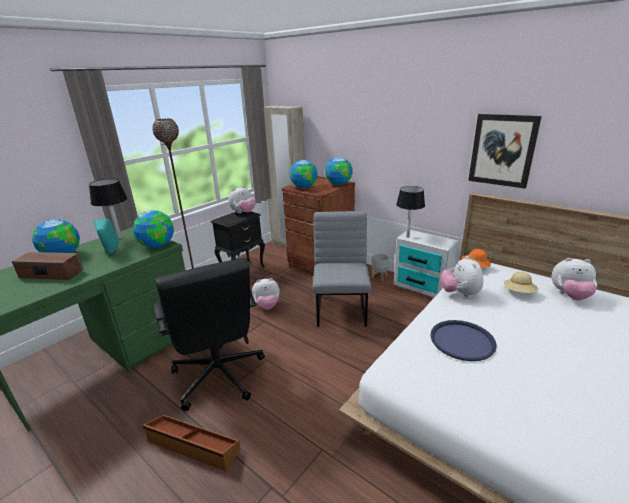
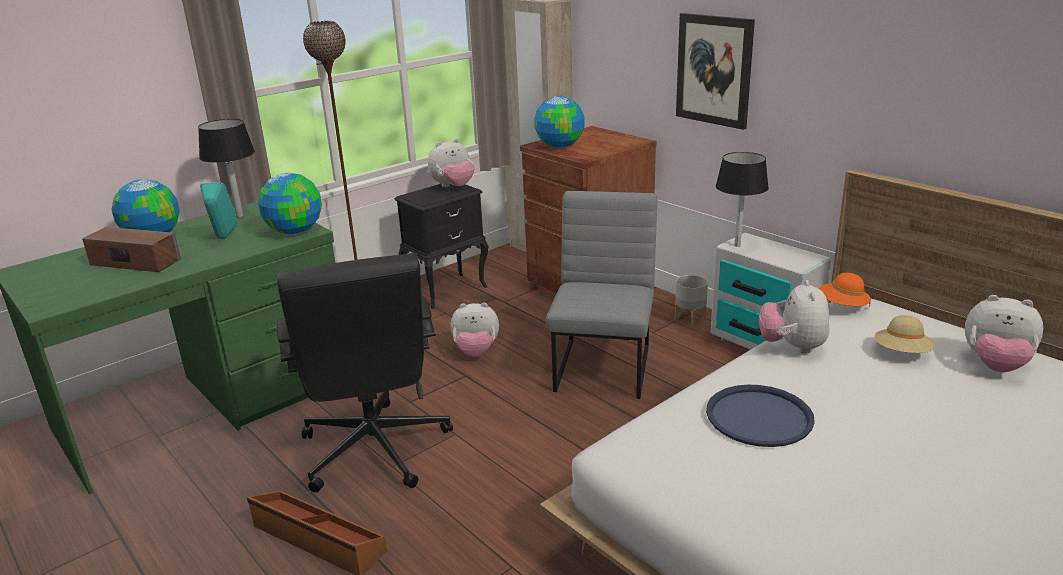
camera: 10 degrees right, 0 degrees up
globe [325,157,353,185] -> none
picture [468,114,542,189] -> picture moved to [676,13,755,130]

